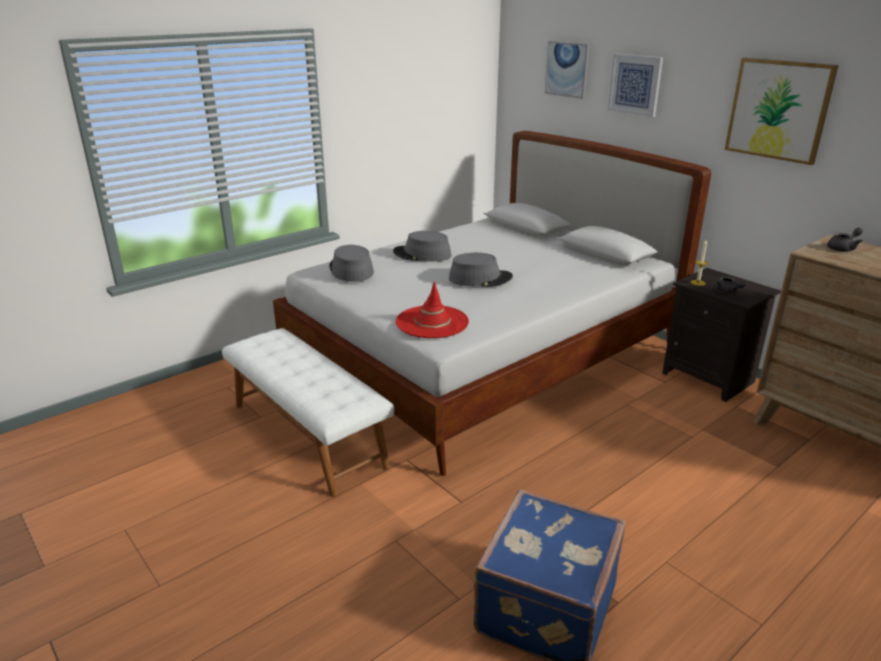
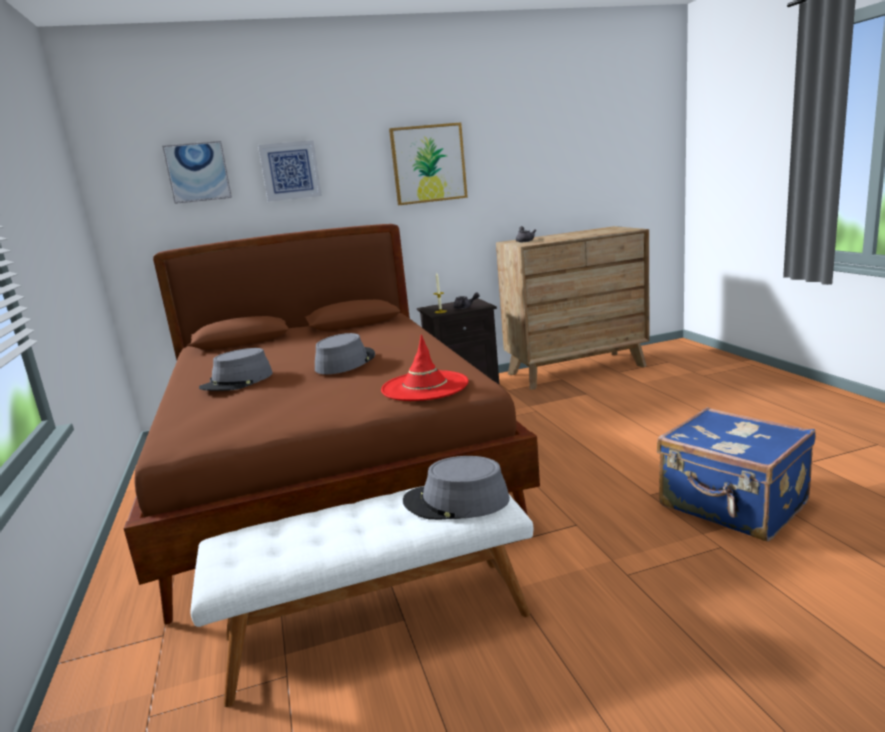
camera: 65 degrees left, 10 degrees down
white bed [273,131,711,476] -> brown bed [123,224,540,625]
grey hat [329,245,374,282] -> grey hat moved to [403,456,510,520]

